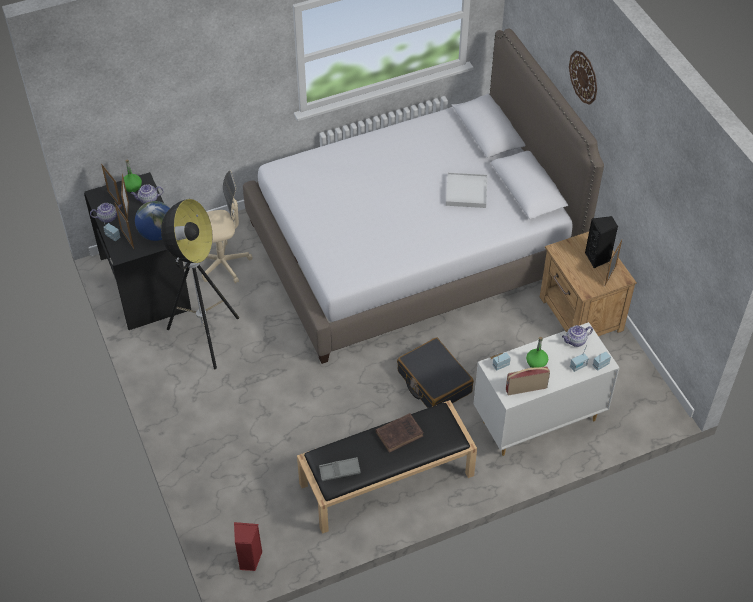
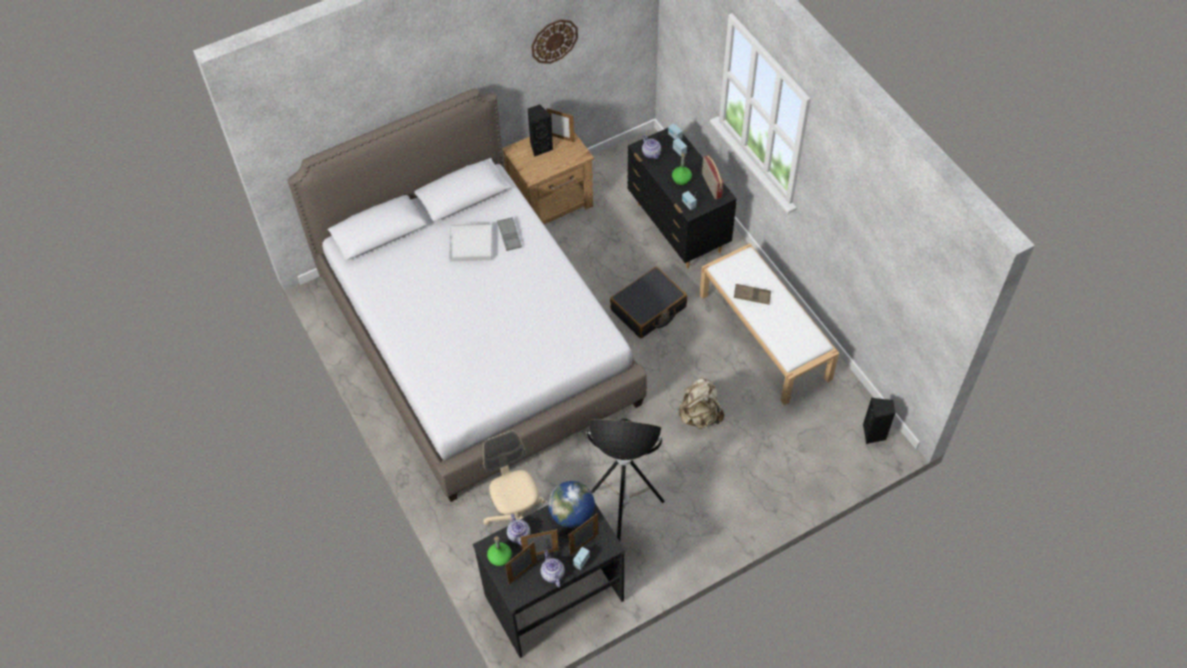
camera: 95 degrees left, 5 degrees up
red speaker [234,522,263,571] -> black speaker [863,398,896,444]
black bench [297,400,477,534] -> white bench [699,243,839,405]
grey tray [319,457,361,481] -> grey tray moved to [497,217,522,251]
brown book [376,413,423,453] -> brown tray [734,284,771,305]
white dresser [473,322,619,456] -> black dresser [627,128,737,269]
wall clock [569,51,597,105] -> wall clock moved to [532,20,578,64]
none -> beige backpack [679,377,724,429]

